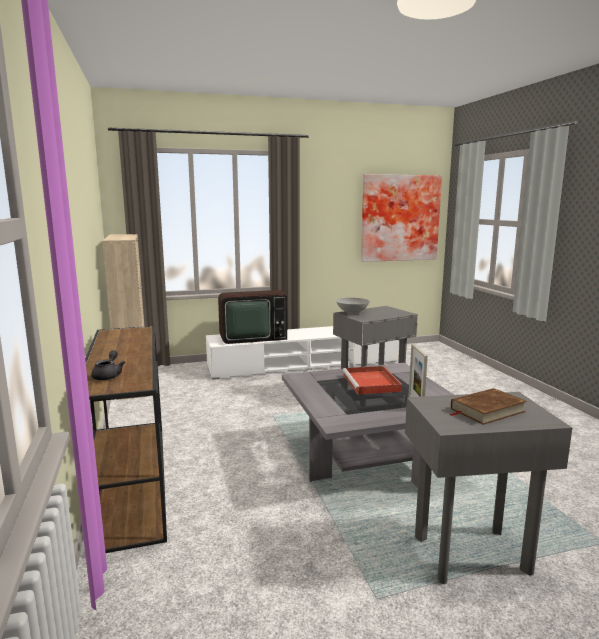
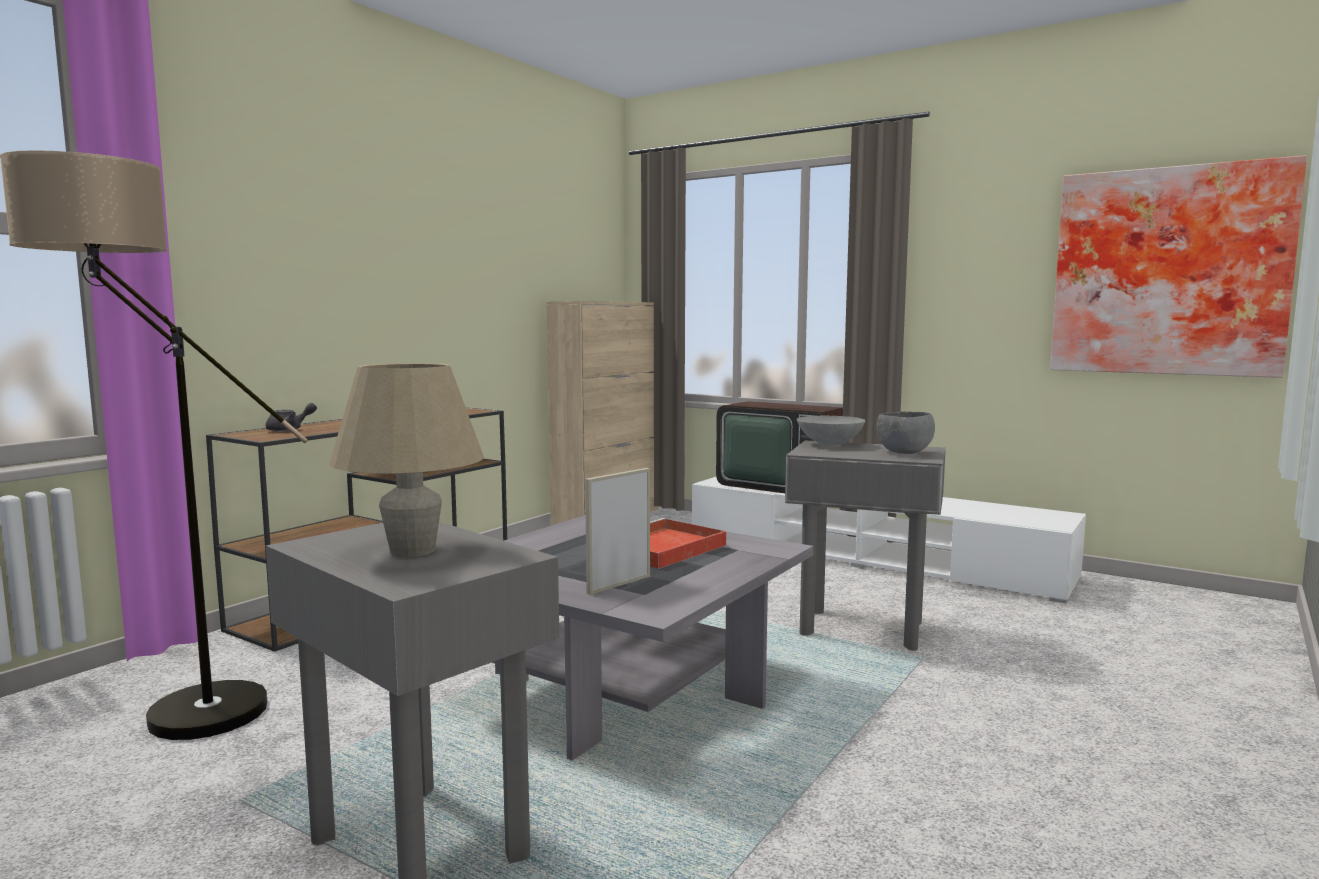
camera: 50 degrees right, 5 degrees down
brown book [449,388,527,425] -> beige table lamp [329,363,484,557]
none -> floor lamp [0,150,308,740]
none -> grey bowl [877,411,935,454]

